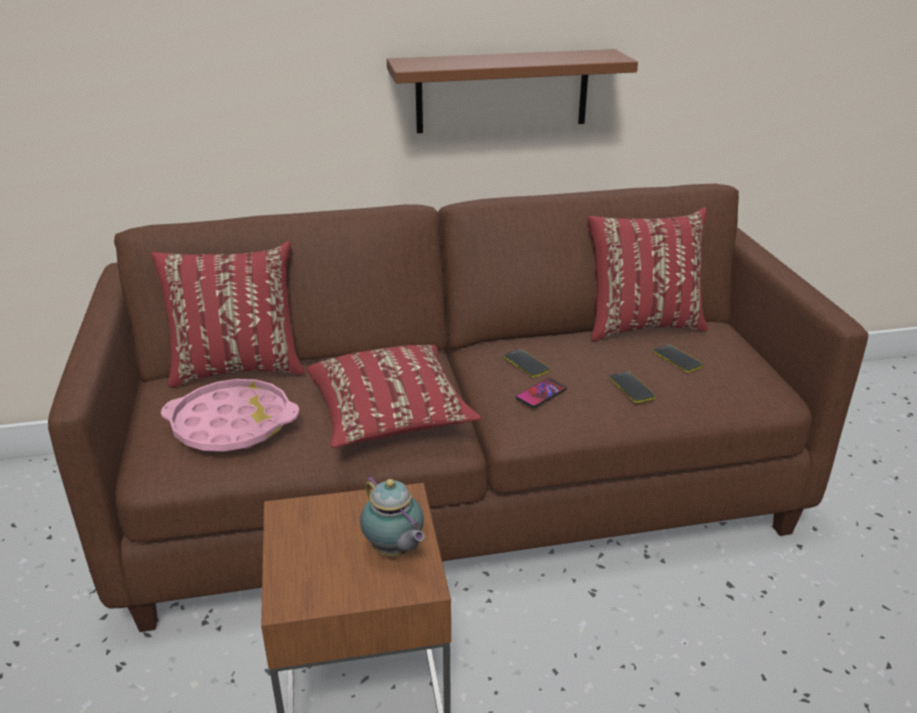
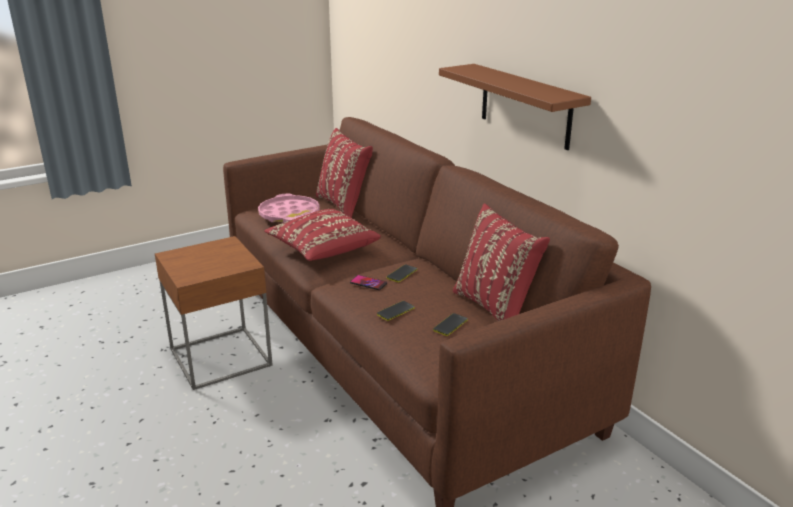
camera: 70 degrees right, 5 degrees down
teapot [360,476,425,556] -> none

